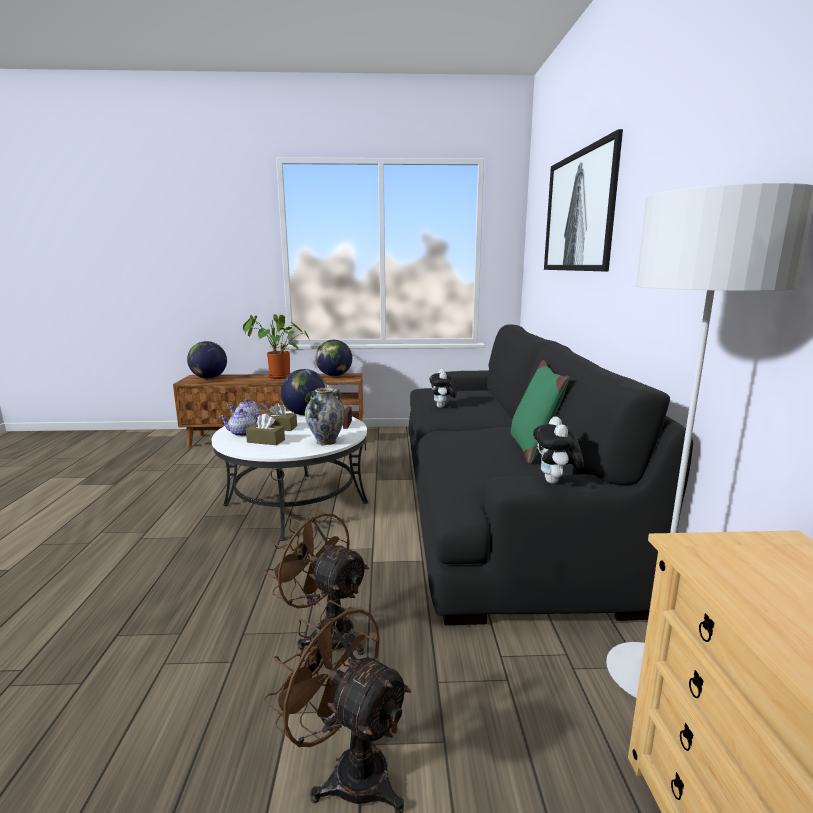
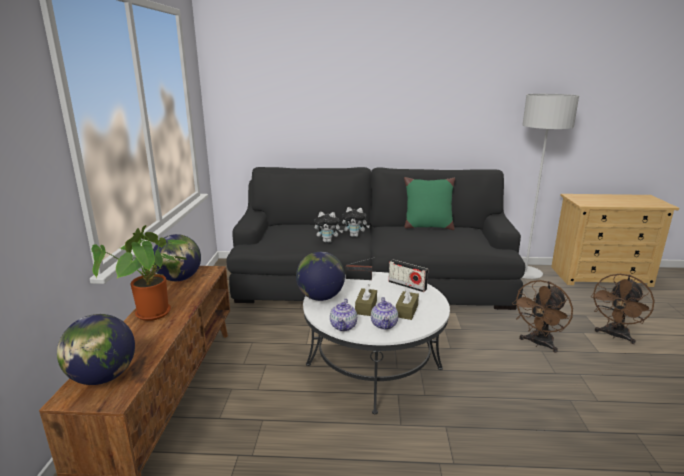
camera: 85 degrees left, 5 degrees up
vase [305,388,345,445] -> radio [389,260,428,292]
plush toy [533,416,584,484] -> plush toy moved to [342,207,370,237]
picture [544,129,623,271] -> none

